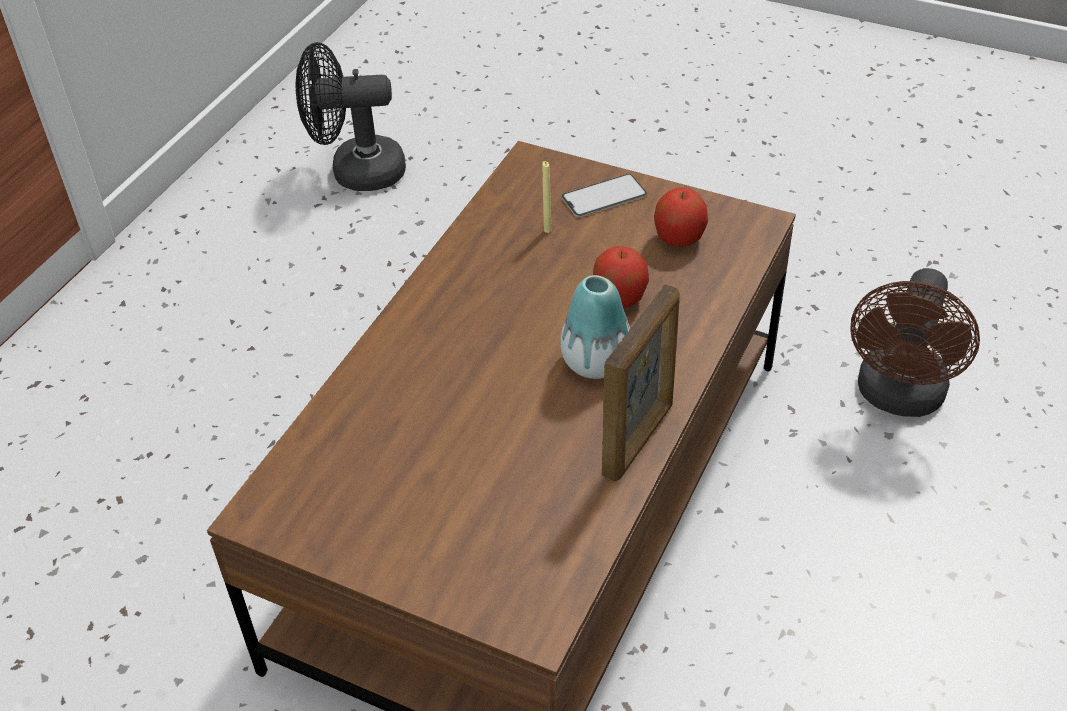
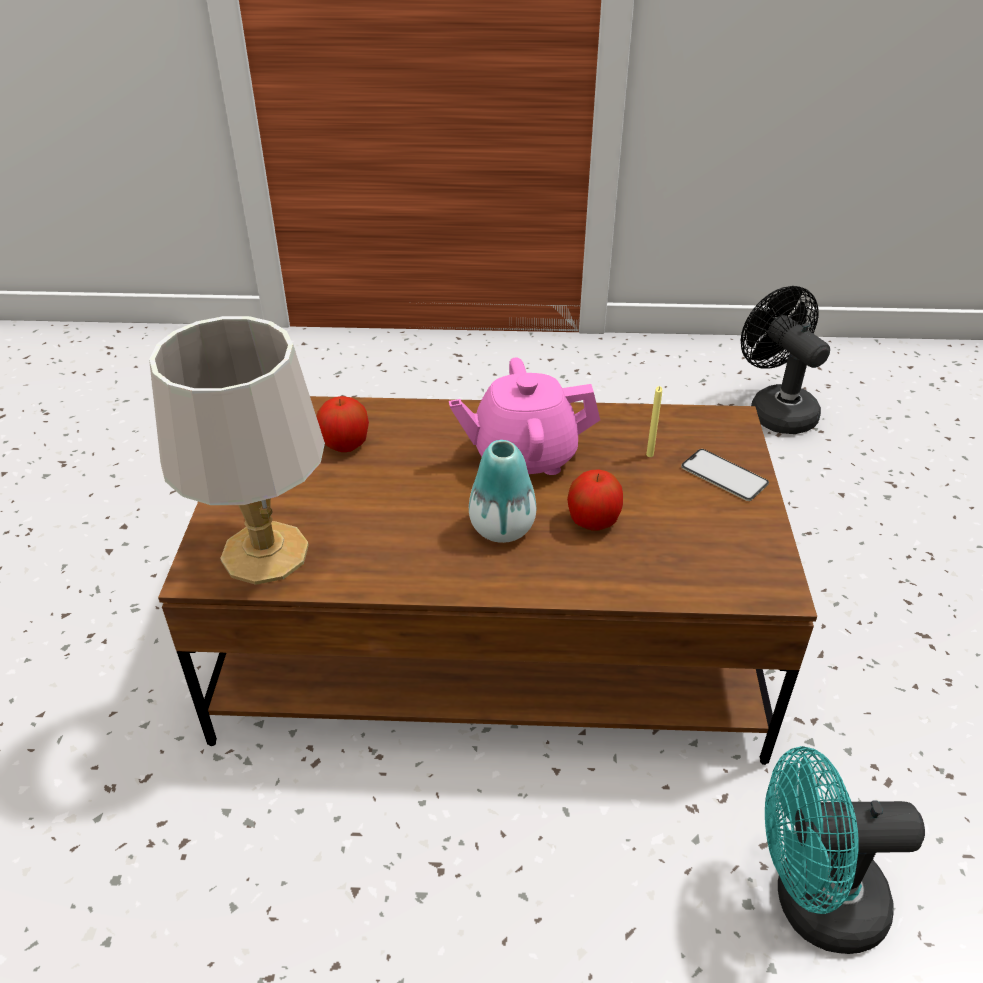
camera: 65 degrees right, 5 degrees down
picture frame [602,284,680,481] -> none
apple [654,188,708,247] -> apple moved to [317,396,369,452]
brown fan [850,268,980,417] -> turquoise fan [765,746,925,954]
none -> grey table lamp [149,316,325,585]
none -> pink teapot [449,357,600,475]

